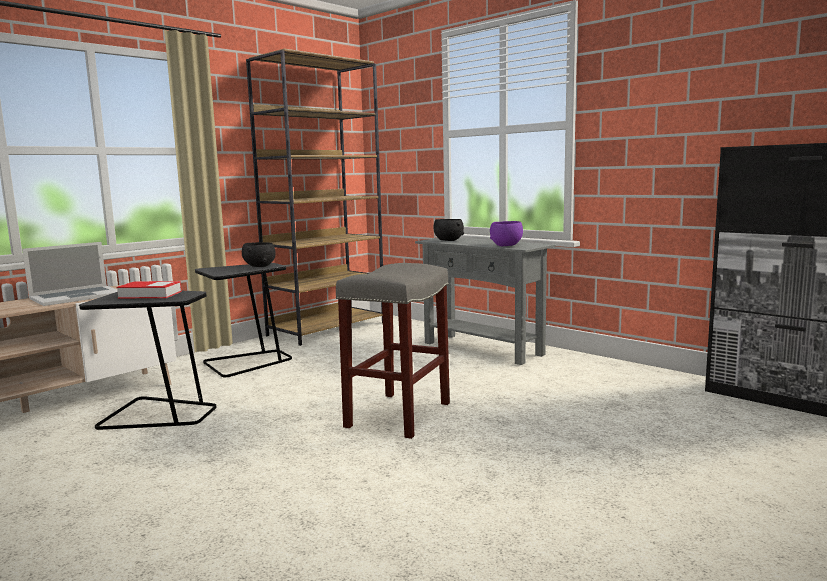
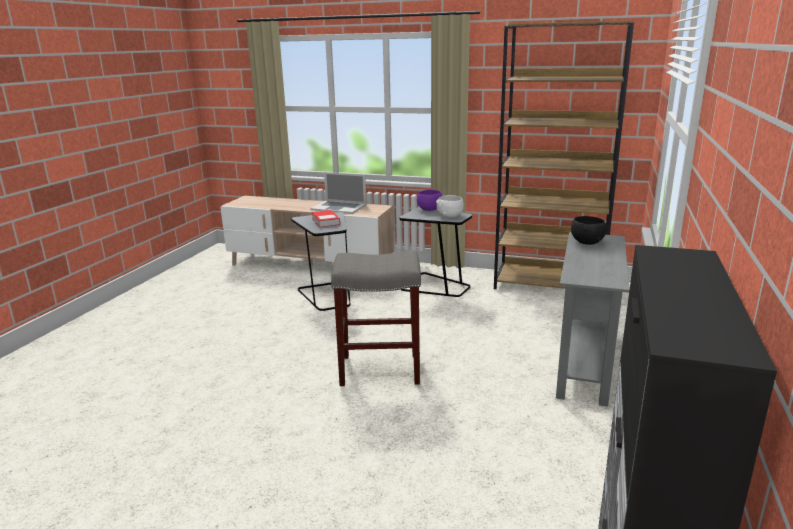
camera: 65 degrees right, 10 degrees up
black bowl [242,242,276,267] -> white bowl [436,195,464,218]
purple bowl [490,221,523,246] -> purple bowl moved to [417,190,442,211]

